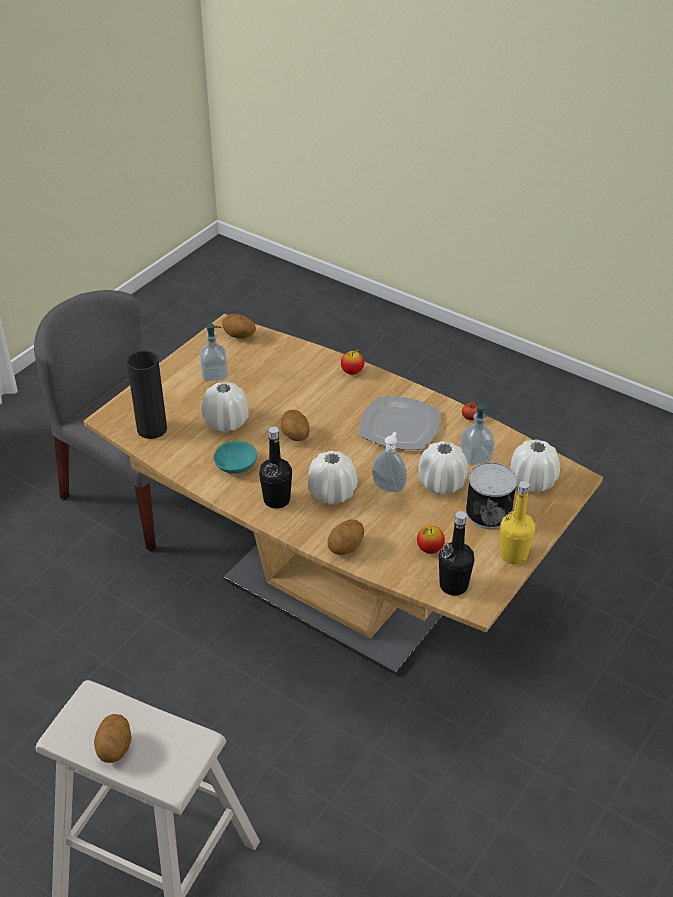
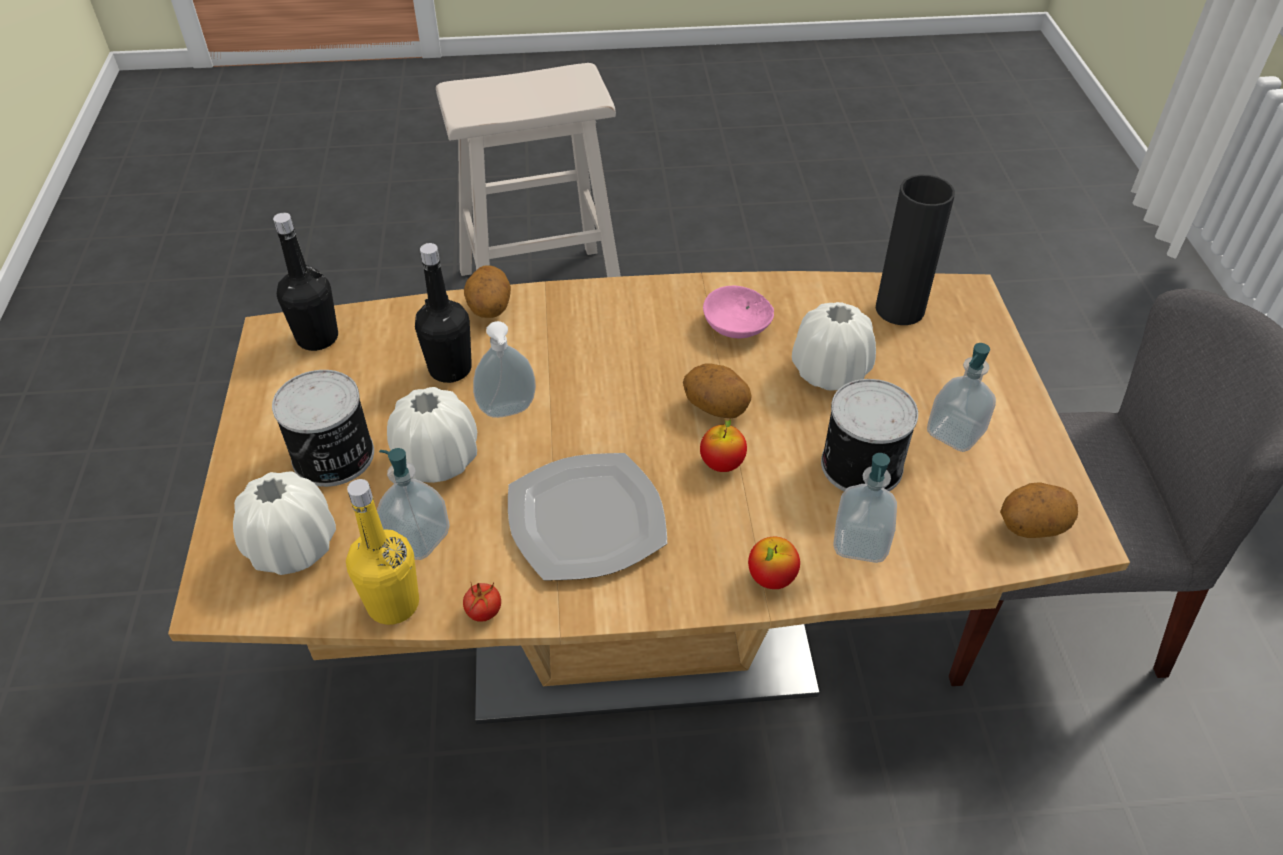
camera: 140 degrees right, 5 degrees up
potato [94,714,132,763] -> none
turquoise bowl [214,441,257,474] -> pink bowl [703,286,774,338]
black bottle [259,427,292,509] -> black bottle moved to [415,243,472,383]
white vase [308,451,357,504] -> none
apple [417,525,445,554] -> apple moved to [700,419,747,472]
yellow bottle [500,481,535,565] -> yellow bottle moved to [346,479,419,625]
none -> can [821,379,918,491]
none -> soap dispenser [833,453,897,563]

